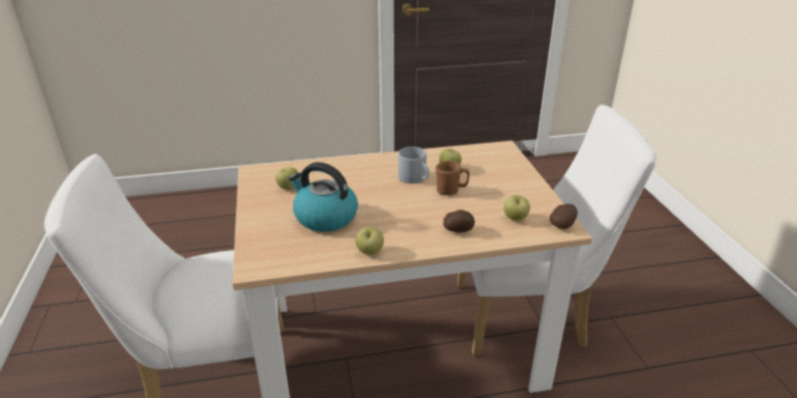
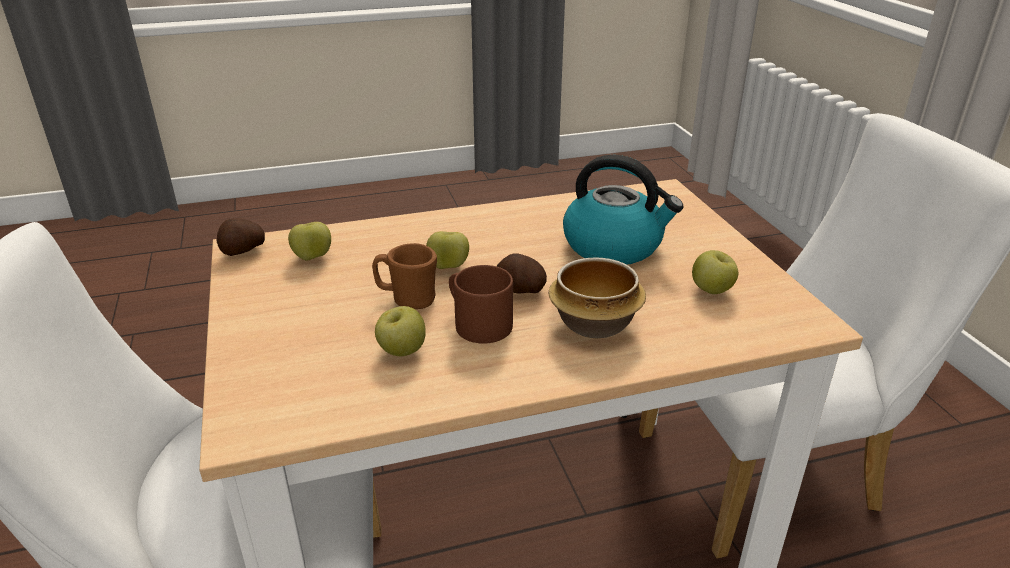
camera: 175 degrees right, 0 degrees up
apple [355,226,384,255] -> apple moved to [426,231,469,269]
grey mug [398,147,429,184] -> brown mug [449,265,513,344]
potato [443,210,475,233] -> potato moved to [497,253,547,294]
none -> bowl [549,258,646,338]

